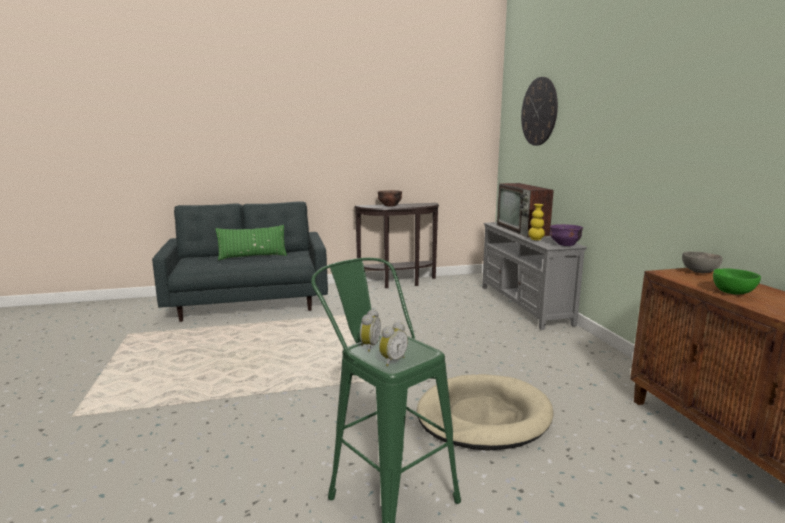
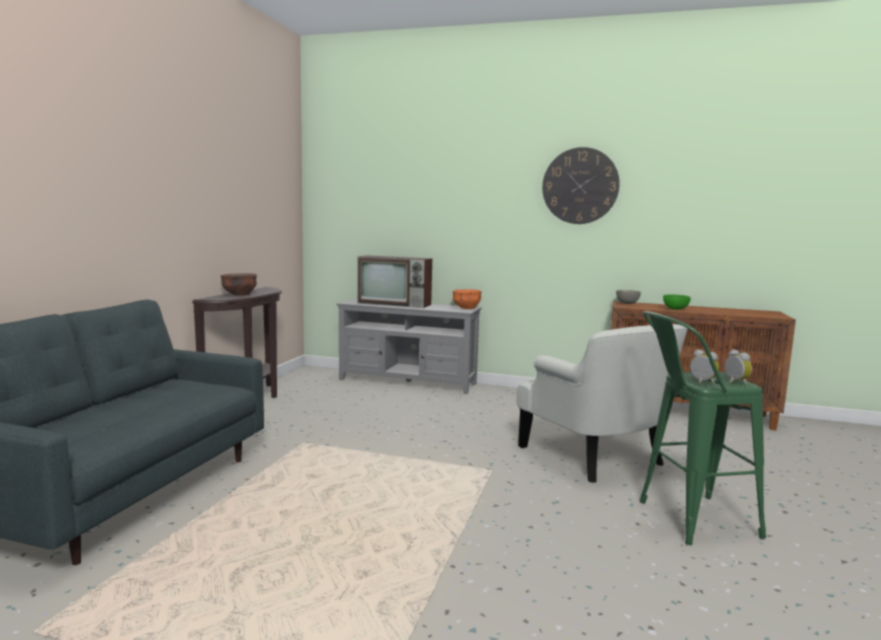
camera: 60 degrees left, 5 degrees down
green pillow [215,225,287,260] -> none
beige dog bed [417,374,553,451] -> white armchair [516,324,688,483]
wall clock [521,77,558,146] -> wall clock moved to [542,147,620,224]
yellow vase [528,204,545,240] -> none
purple bowl [550,224,583,246] -> orange bowl [452,289,482,309]

